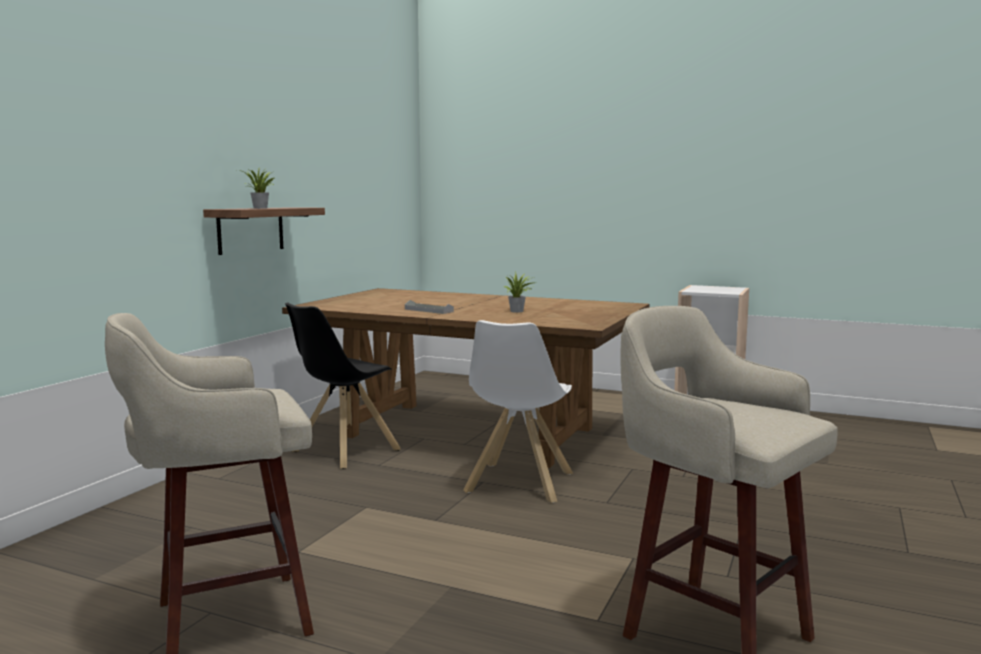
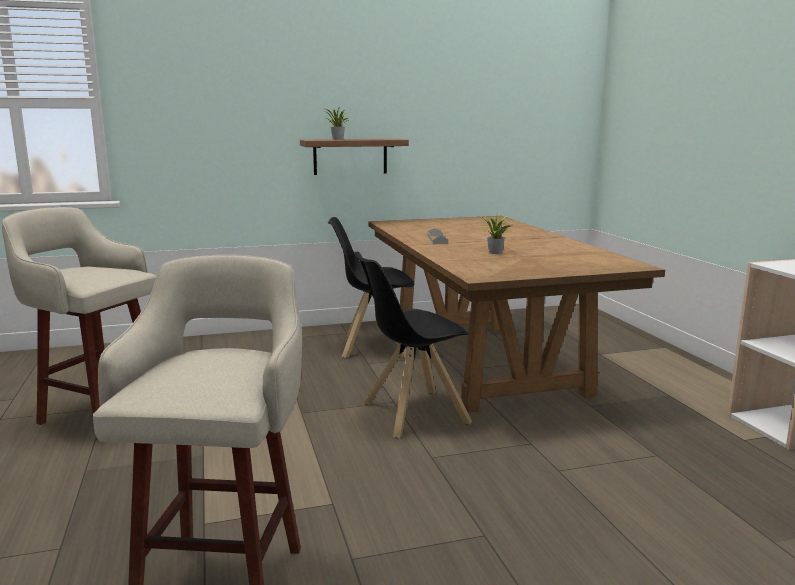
camera: 50 degrees right, 5 degrees up
white chair [463,320,573,503] -> black chair [354,252,472,438]

